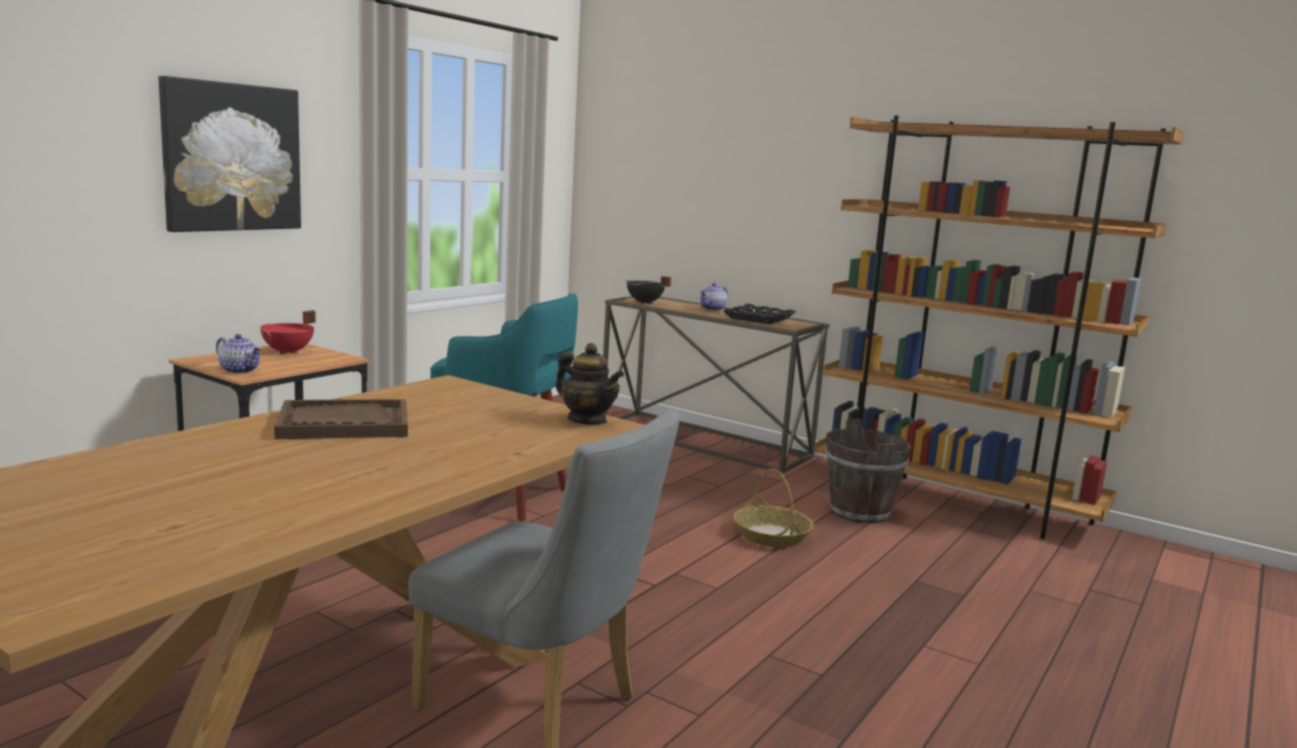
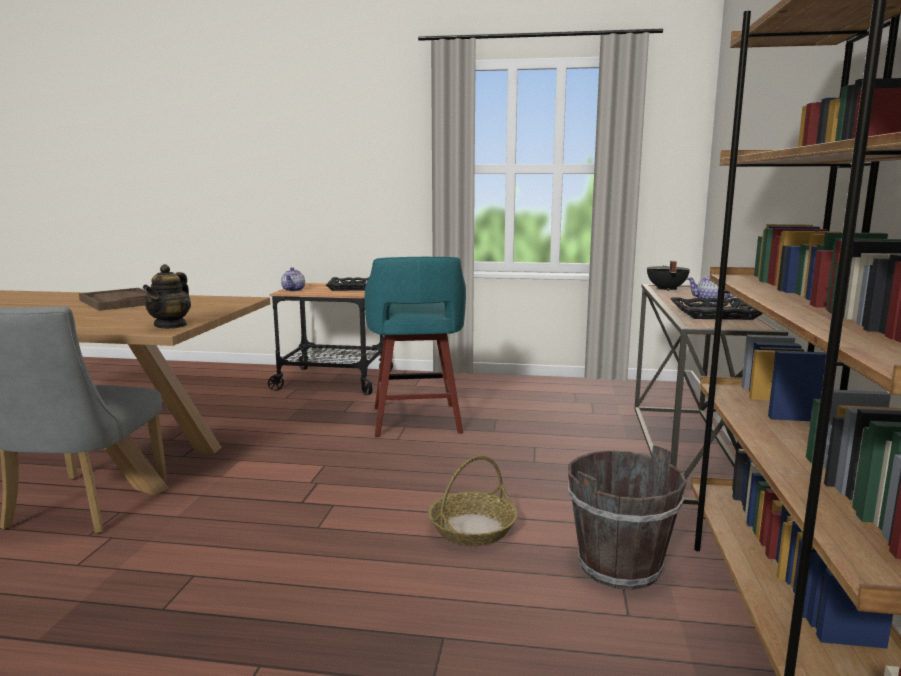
camera: 65 degrees right, 0 degrees up
picture [159,76,301,232] -> none
red cooking pot [260,310,316,354] -> black tray [326,277,369,291]

